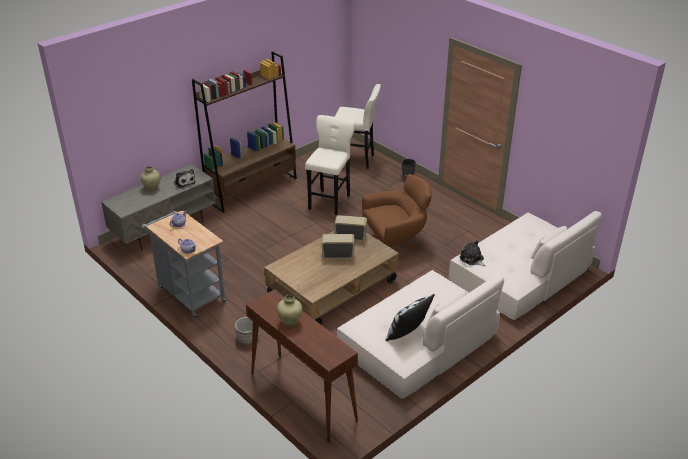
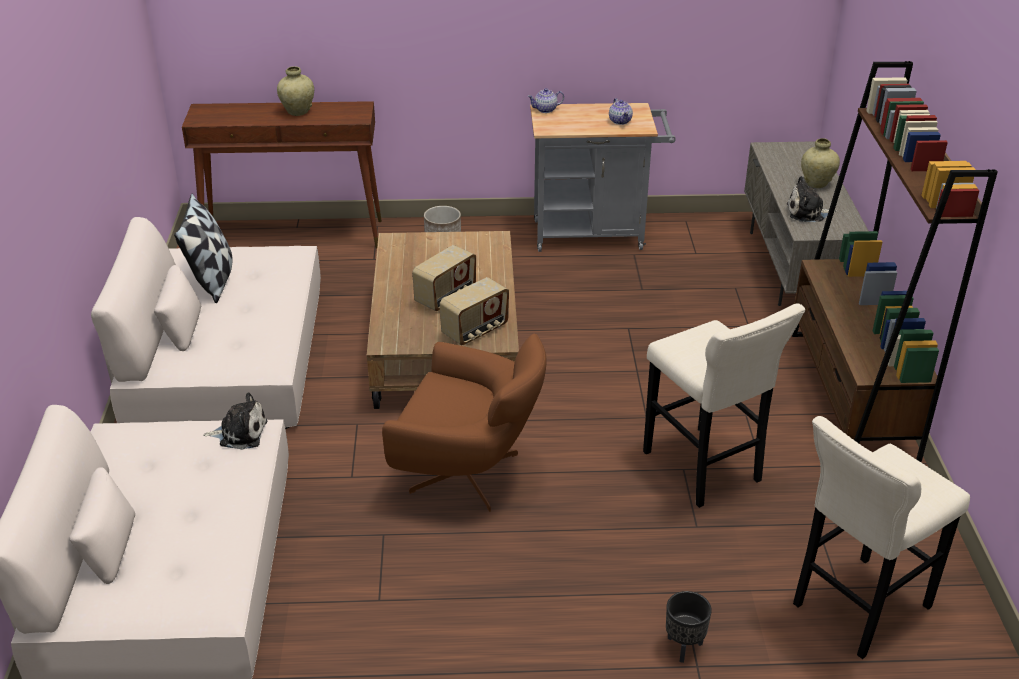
camera: 130 degrees right, 0 degrees up
brown armchair [362,174,432,250] -> brown armchair turned 90 degrees counterclockwise [382,334,547,512]

